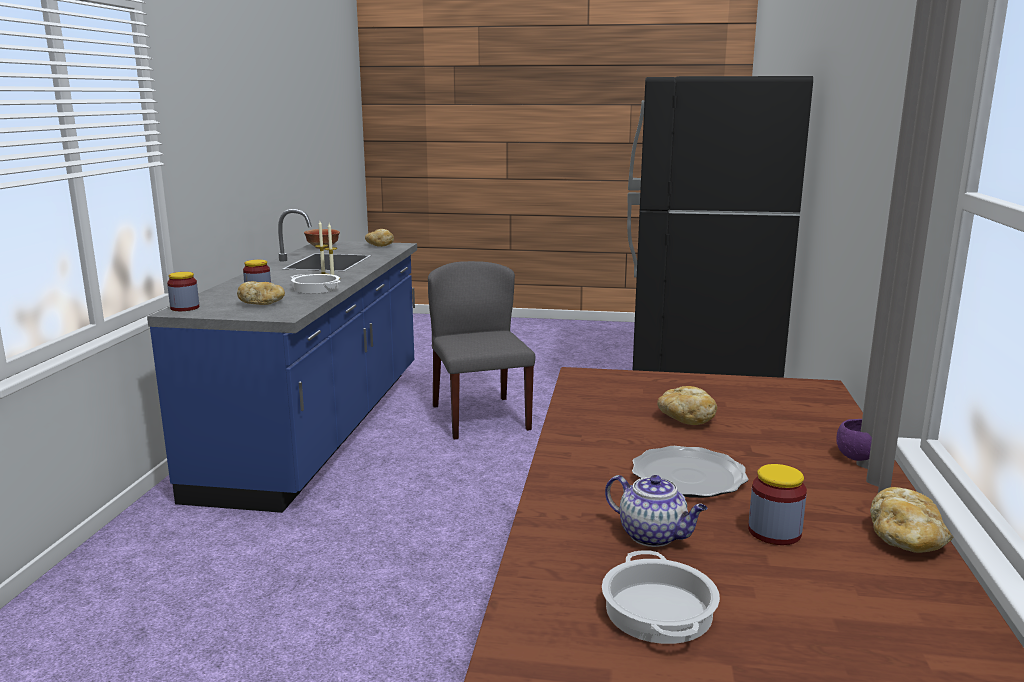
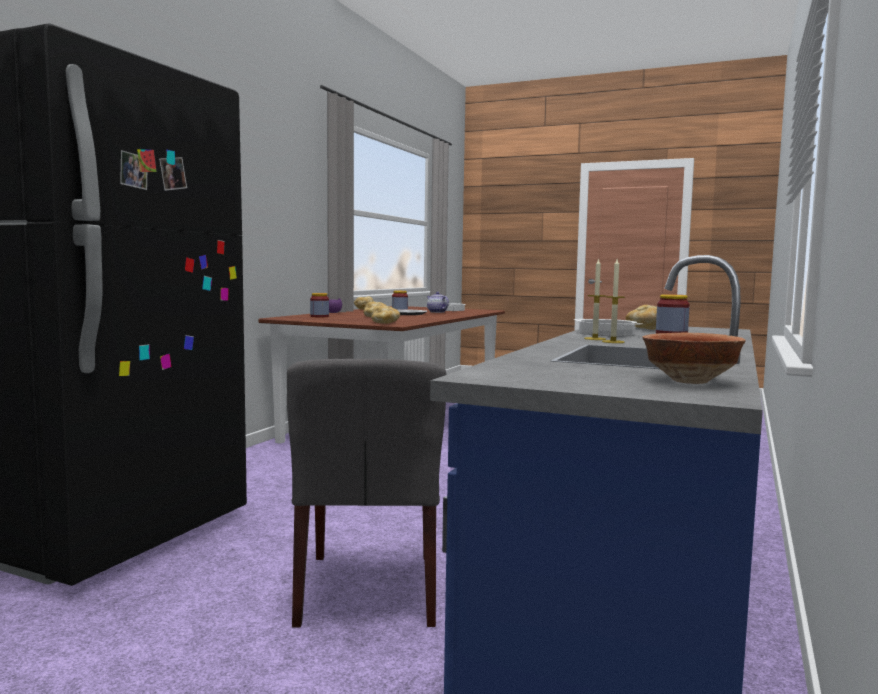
camera: 165 degrees left, 10 degrees down
jar [167,272,199,311] -> jar moved to [310,293,329,317]
bread [365,229,394,247] -> bread moved to [371,306,400,323]

